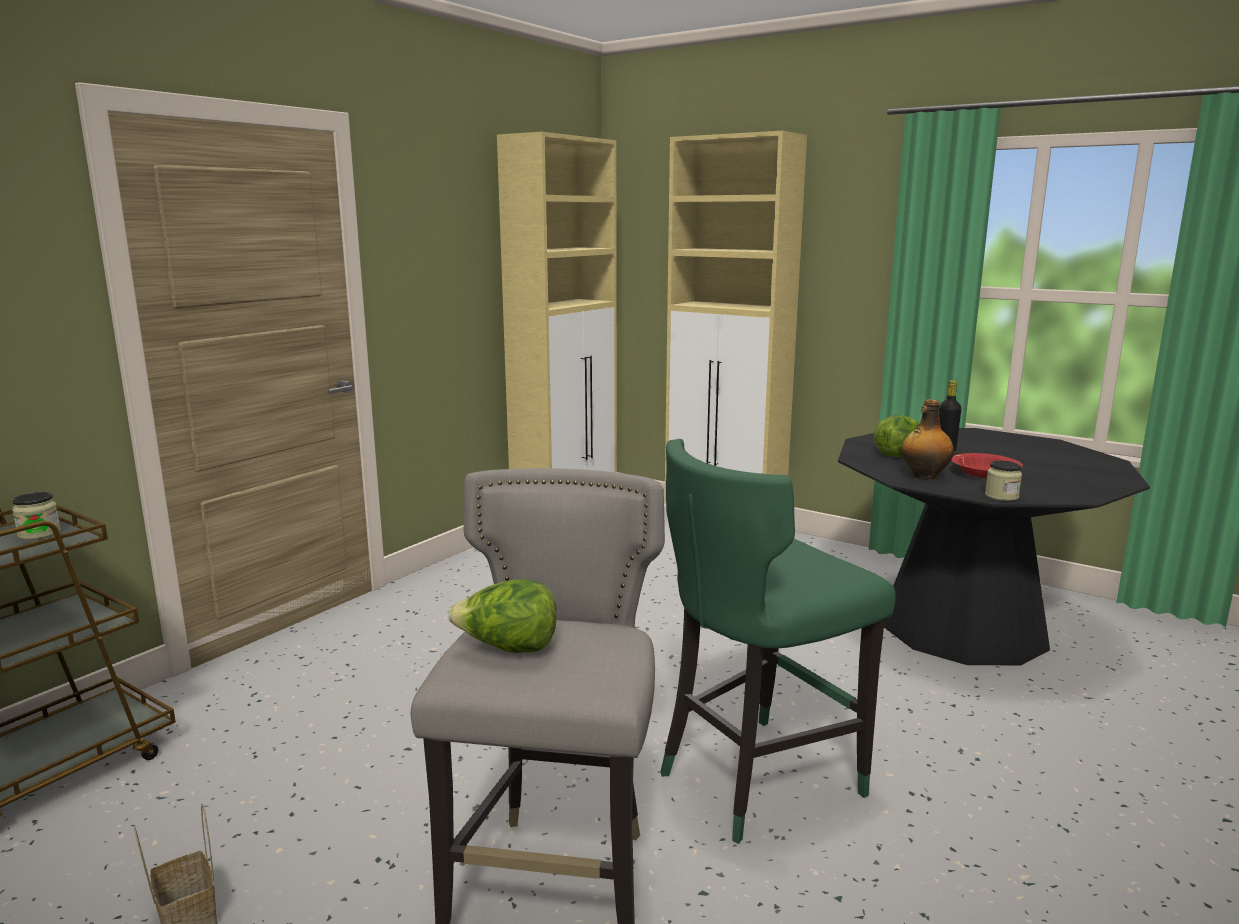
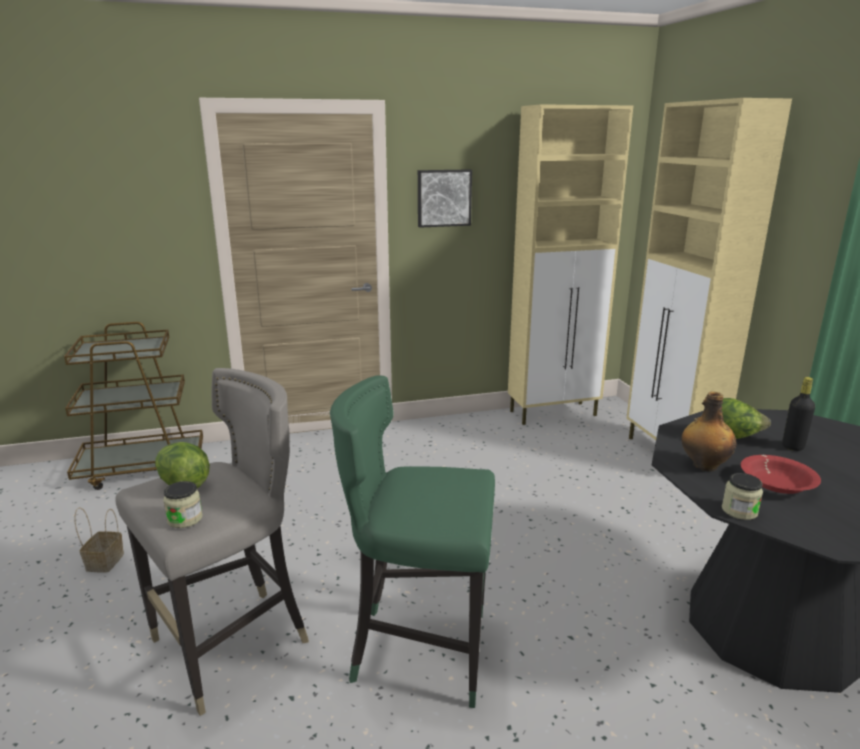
camera: 40 degrees right, 5 degrees up
jar [12,492,61,540] -> jar moved to [163,481,203,528]
none -> picture [418,169,472,228]

